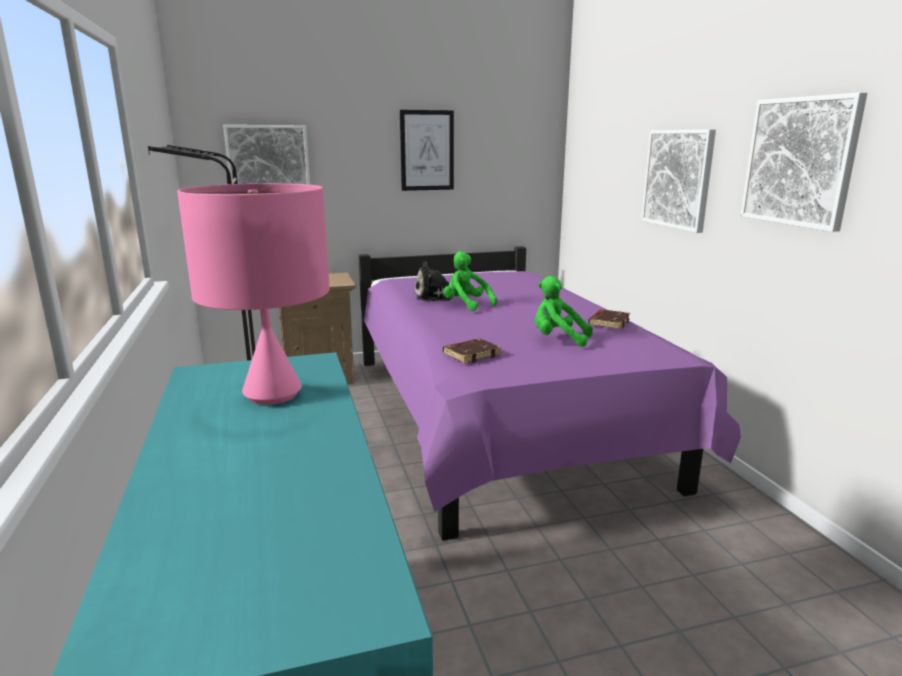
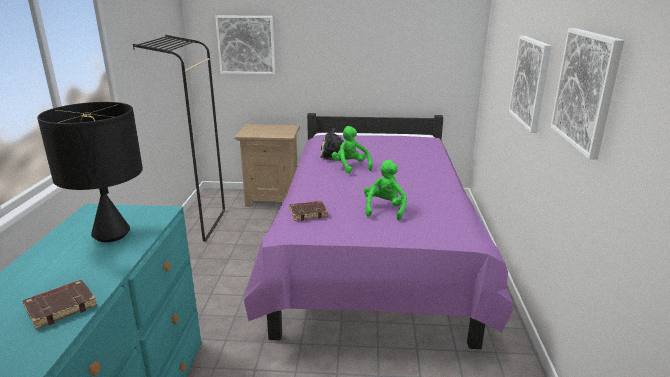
camera: 20 degrees right, 5 degrees up
pink table lamp [177,183,330,405] -> black table lamp [37,102,143,242]
picture [400,110,454,191] -> none
green plush toy [535,276,593,347] -> green plush toy turned 60 degrees clockwise [364,160,407,220]
brown book [588,309,630,329] -> brown book moved to [23,280,97,329]

